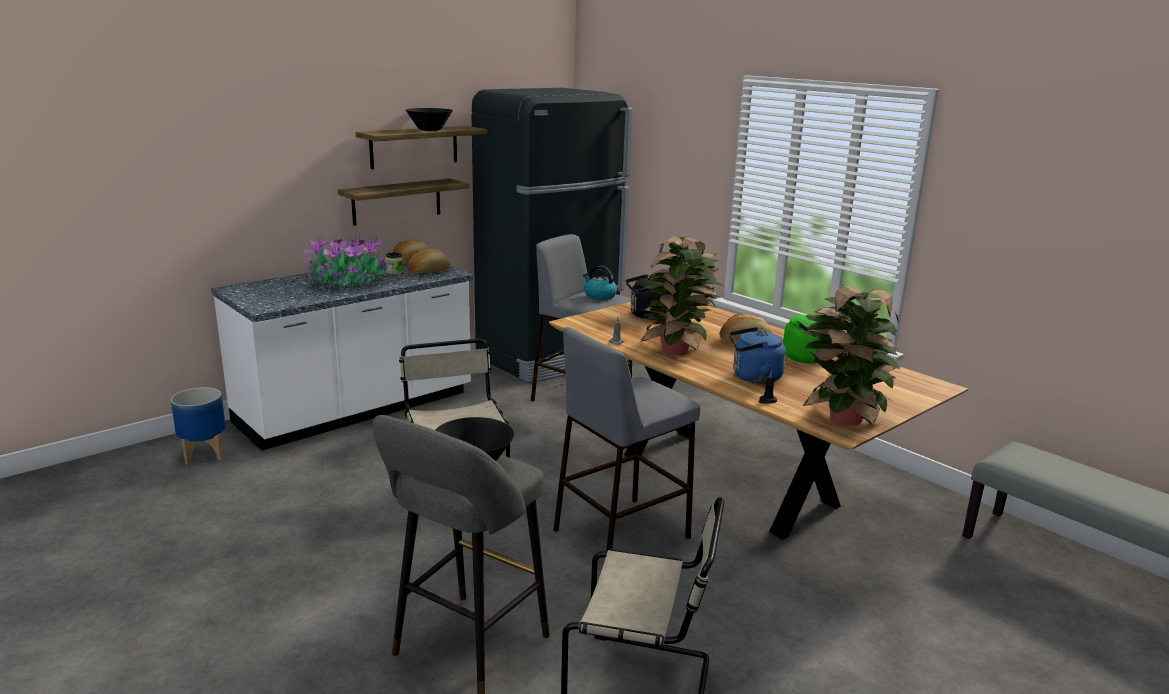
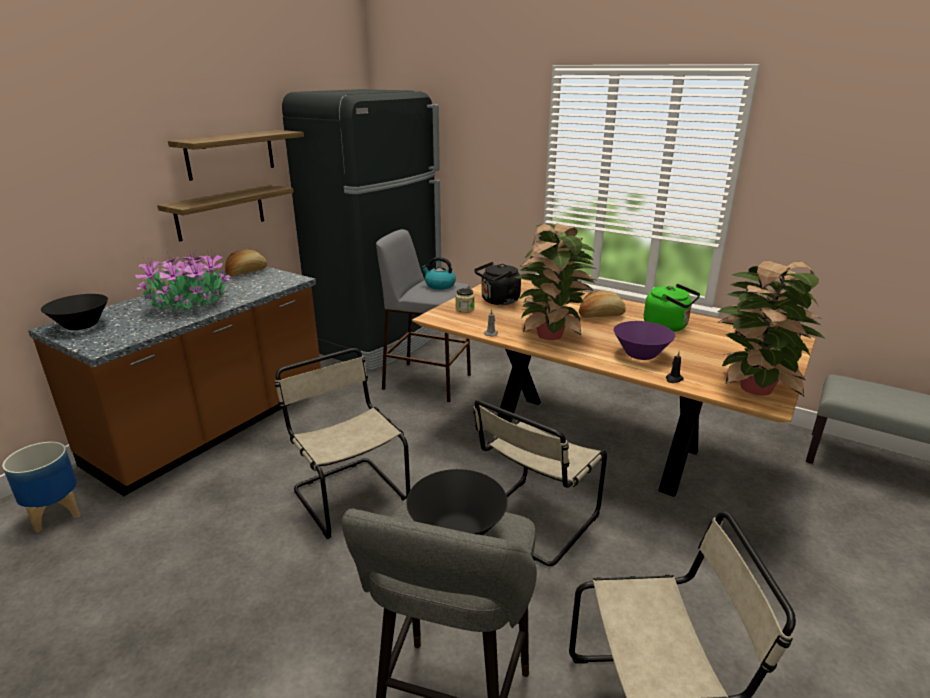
camera: 15 degrees left, 5 degrees up
white counter [211,260,473,451] -> brown counter [28,267,321,496]
jar [385,252,404,275] -> jar moved to [456,288,474,313]
black bowl [406,108,453,131] -> black bowl moved to [41,294,108,330]
bread [408,249,450,275] -> none
grey stool [554,327,700,551] -> beige chair [473,400,607,566]
blue kettle [729,327,786,384] -> purple bowl [613,321,675,360]

